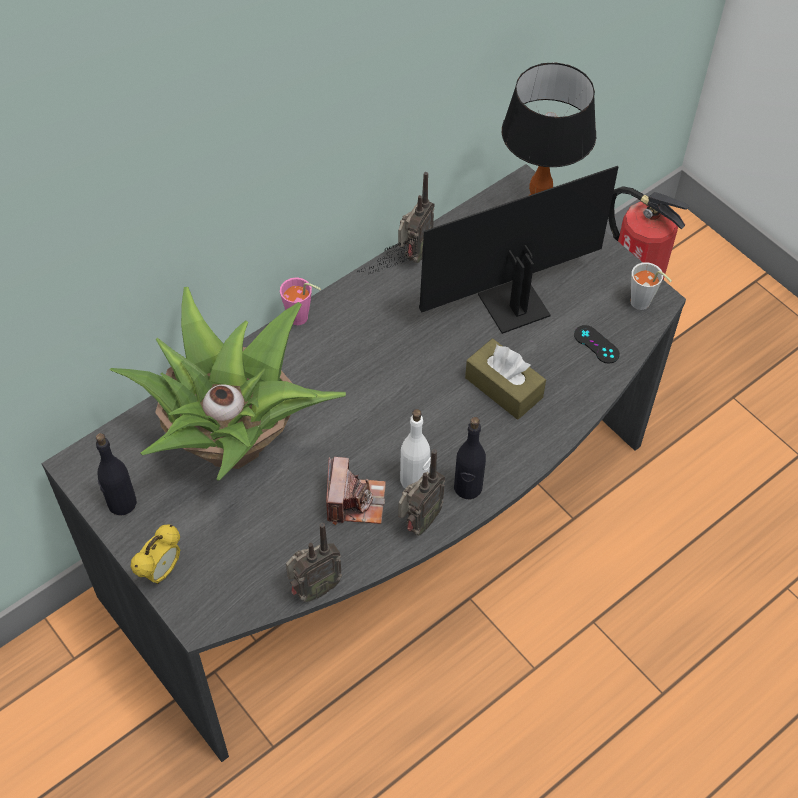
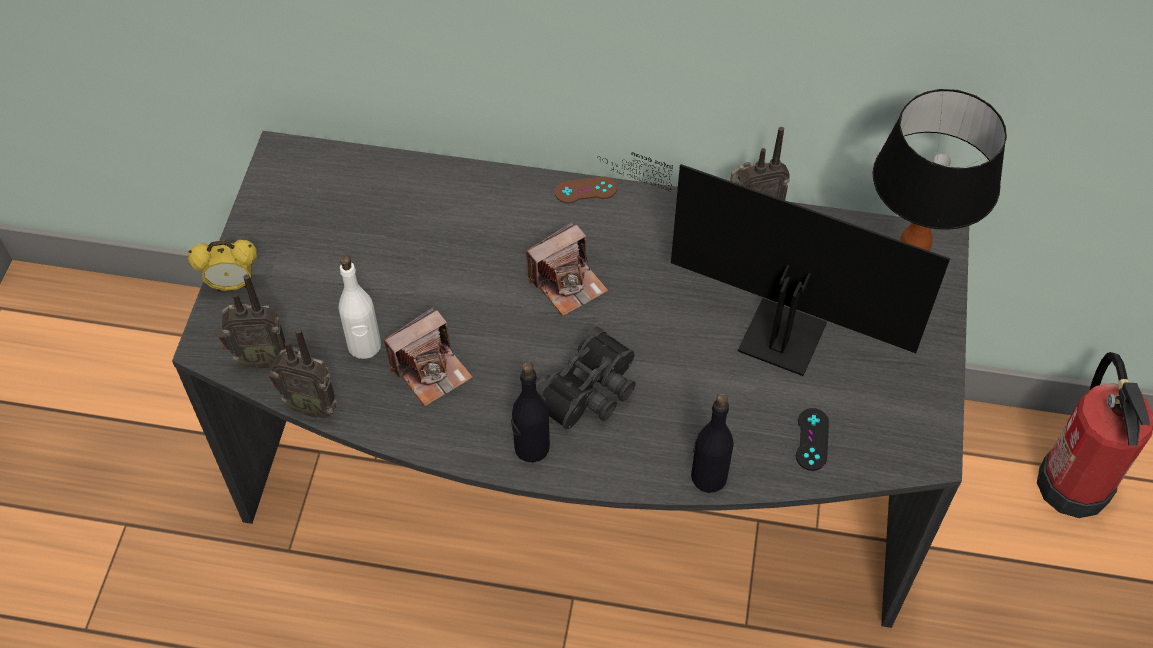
camera: 50 degrees right, 0 degrees up
black bottle [96,433,137,516] -> black bottle moved to [691,394,734,493]
potted plant [110,287,346,481] -> none
pink cup [280,277,321,325] -> brown game controller [555,177,617,203]
radio [398,449,445,536] -> radio moved to [218,274,286,369]
white bottle [400,409,431,488] -> white bottle moved to [338,255,381,359]
brown tissue box [465,339,546,420] -> none
grey cup [631,262,672,310] -> none
none -> camera [526,222,608,316]
none -> black binoculars [536,326,636,430]

